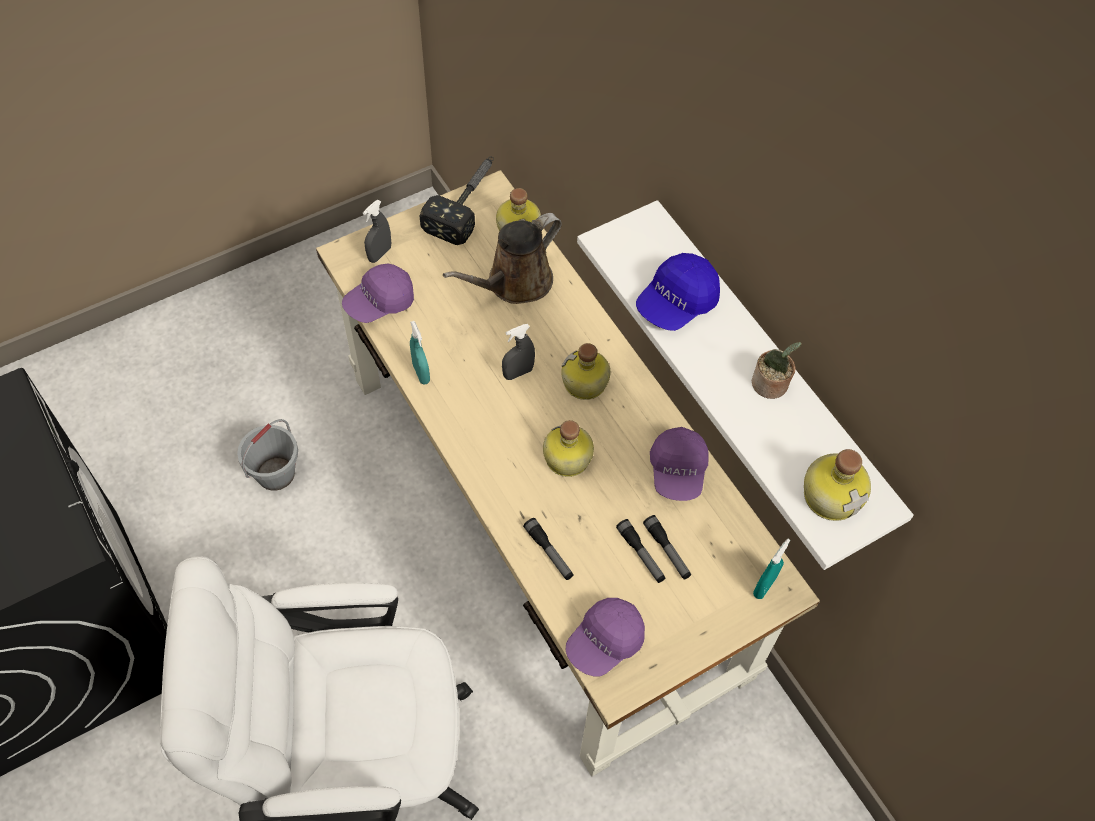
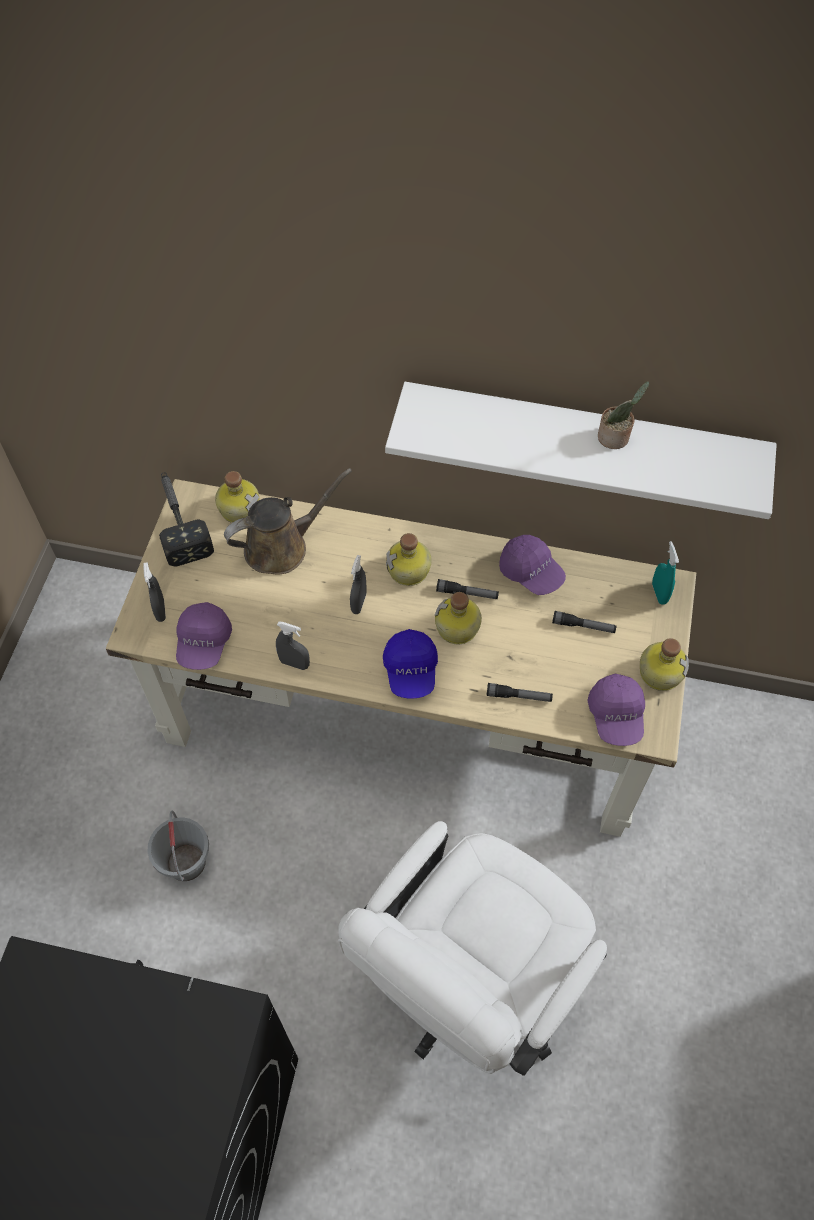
camera: 45 degrees left, 0 degrees up
turquoise spray bottle [410,321,430,385] -> grey spray bottle [276,621,310,670]
brown watering can [443,213,562,304] -> brown watering can turned 120 degrees counterclockwise [224,468,352,575]
flashlight [616,519,666,583] -> flashlight moved to [436,579,499,599]
blue cap [636,253,720,331] -> blue cap moved to [383,629,438,699]
bottle [804,449,871,521] -> bottle moved to [640,638,689,691]

